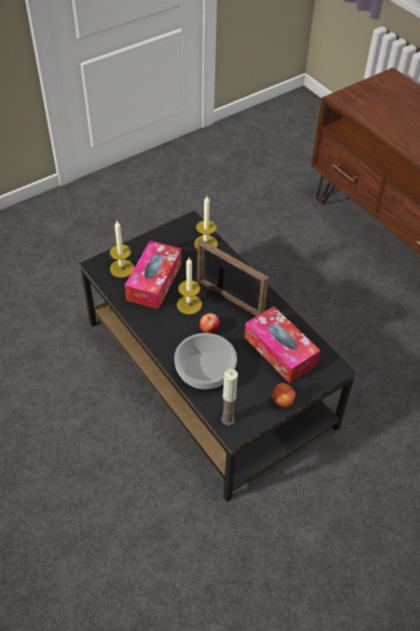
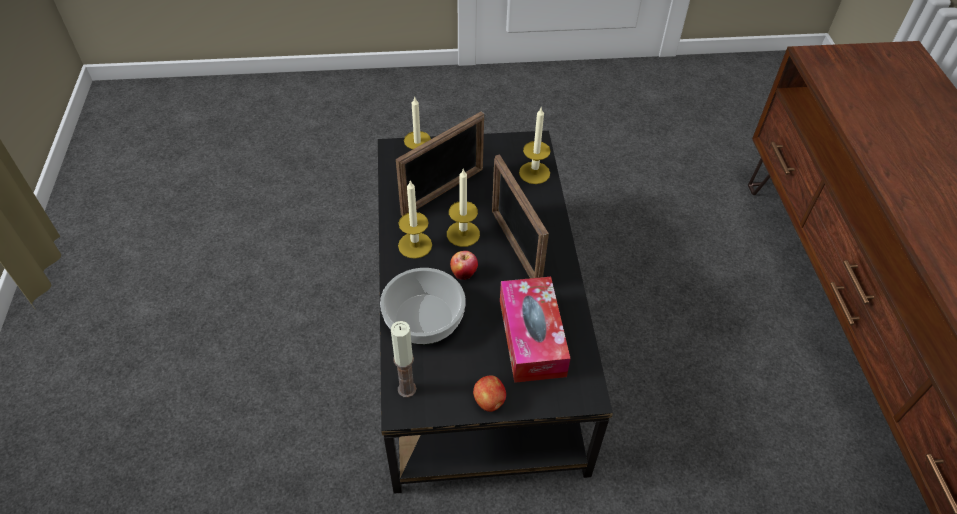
camera: 30 degrees right, 0 degrees up
tissue box [125,241,182,309] -> picture frame [396,111,484,216]
none -> candle [398,180,432,259]

